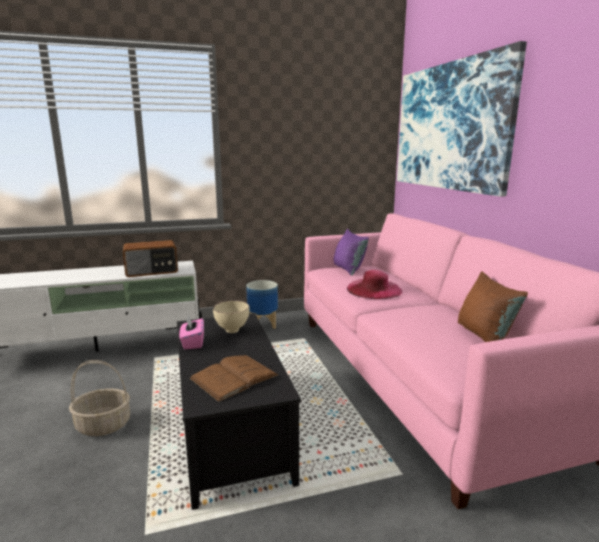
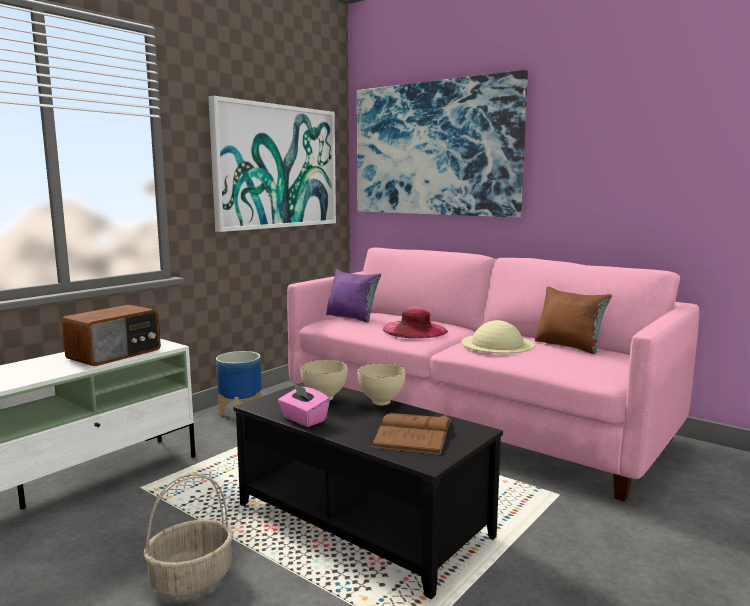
camera: 35 degrees left, 5 degrees down
none -> picture [208,96,336,232]
none -> beige bowl [358,363,406,406]
none -> beige hat [461,320,534,354]

